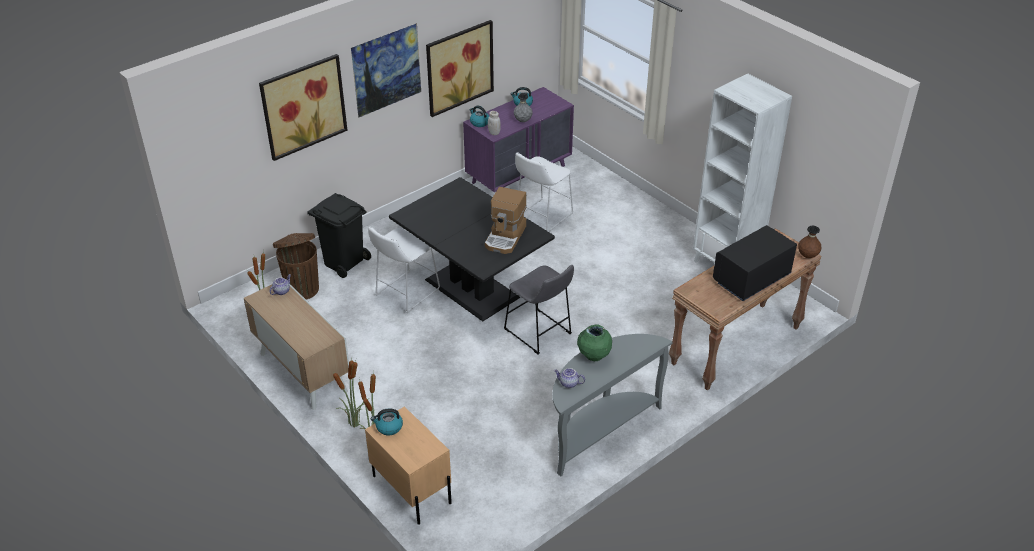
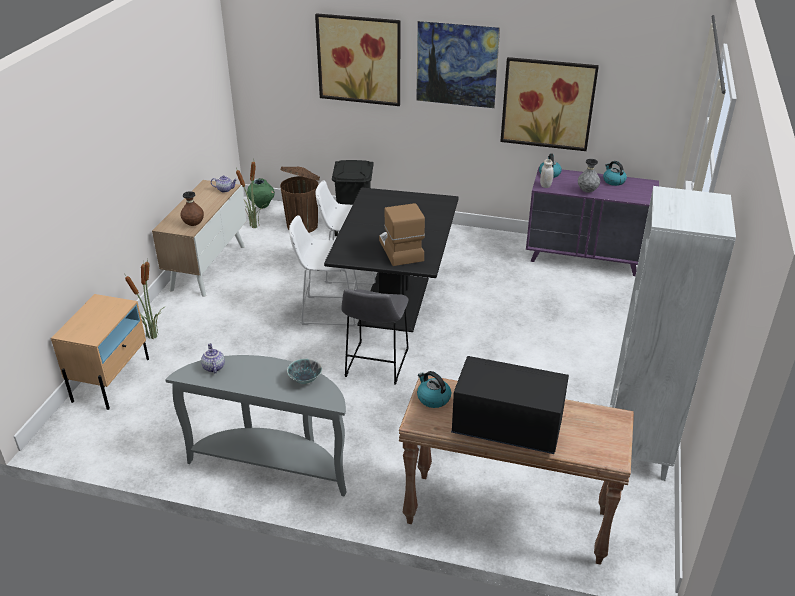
camera: 55 degrees right, 5 degrees down
potted plant [333,360,364,428] -> none
kettle [371,408,403,435] -> kettle moved to [417,371,451,408]
coffee machine [485,187,527,254] -> coffee machine turned 90 degrees clockwise [379,203,425,266]
white stool [515,152,574,232] -> white stool moved to [289,215,358,327]
green vase [577,324,612,361] -> green vase moved to [247,178,275,208]
brown vase [798,225,822,258] -> brown vase moved to [180,191,204,226]
none -> bowl [287,359,322,385]

